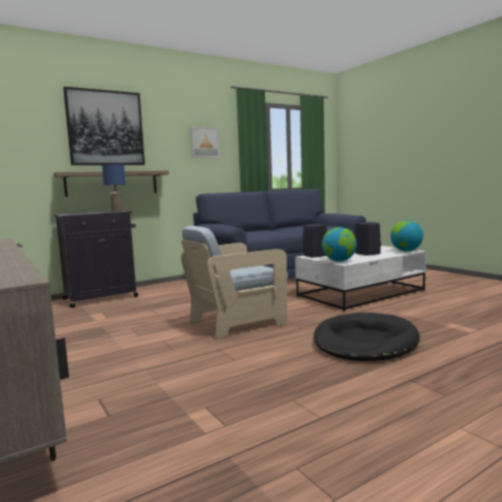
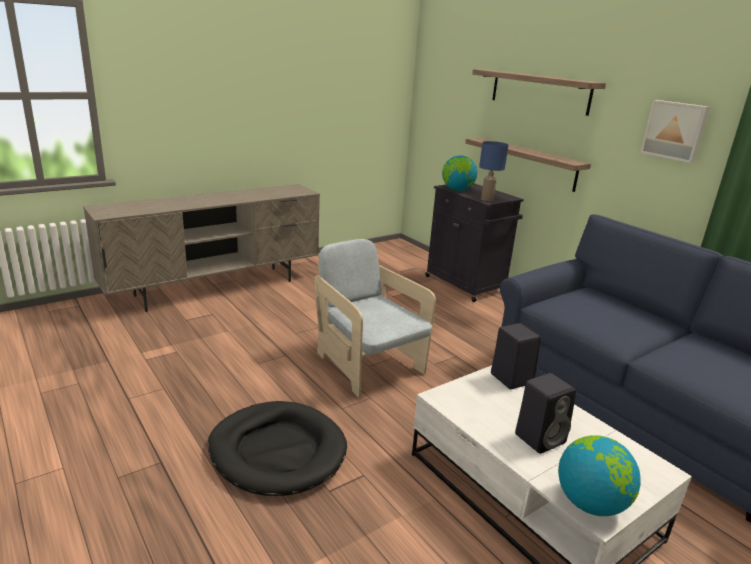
camera: 85 degrees right, 15 degrees up
picture [63,87,145,165] -> shelf [472,69,606,116]
globe [322,227,357,262] -> globe moved to [442,155,477,191]

